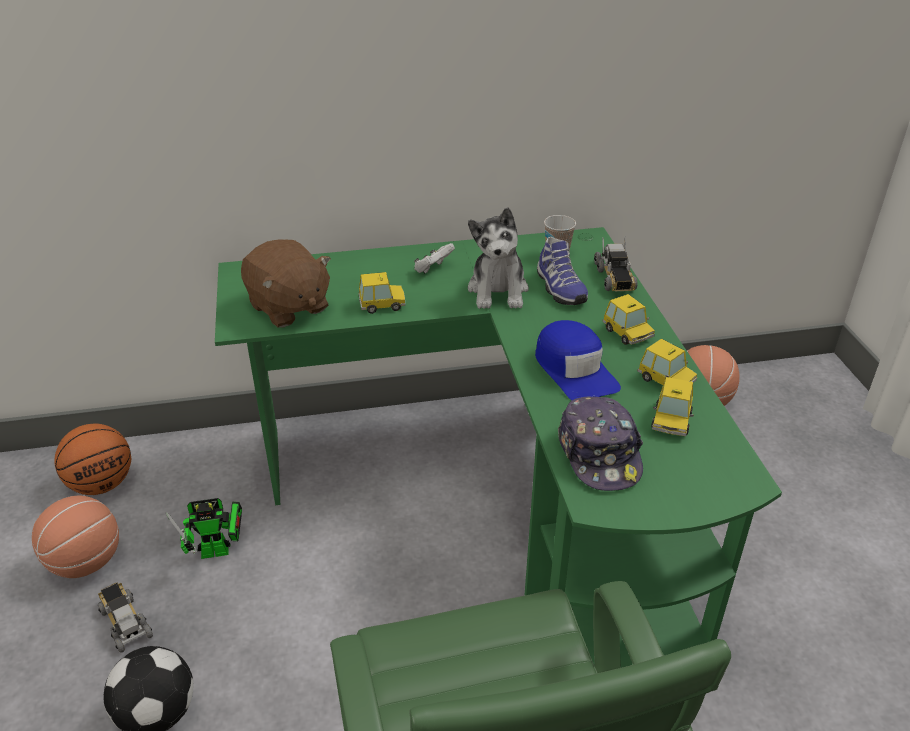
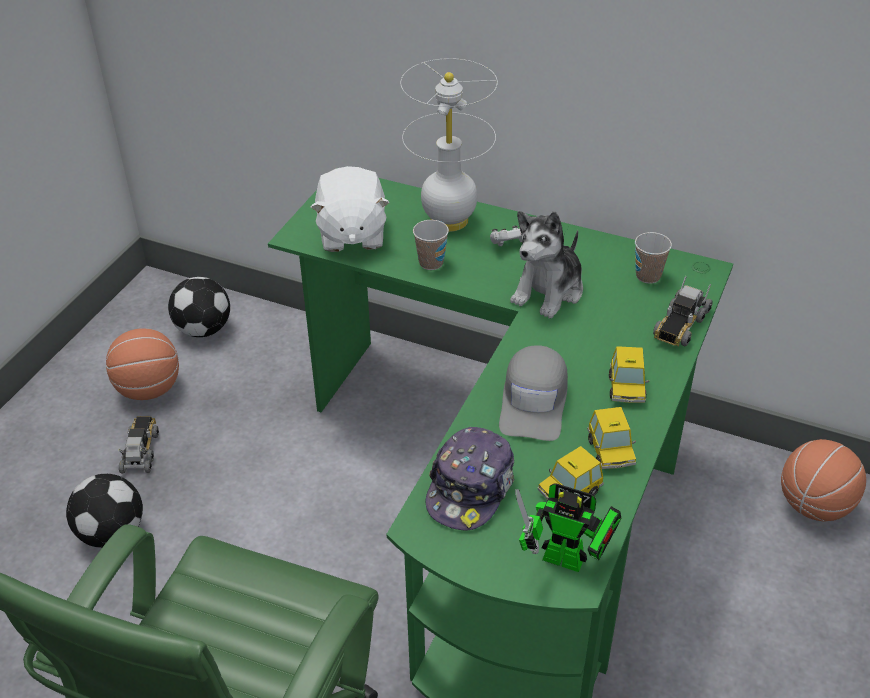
camera: 35 degrees right, 5 degrees up
basketball [55,424,131,495] -> football [168,277,230,337]
toy robot [166,498,242,559] -> toy robot moved to [515,483,622,572]
brown plush toy [241,239,331,327] -> white plush toy [310,166,390,252]
toy car [359,272,406,314] -> cup [413,220,449,270]
blue cap [535,320,621,400] -> grey cap [499,345,568,441]
shoe [537,237,588,305] -> none
none -> white table lamp [401,58,498,232]

